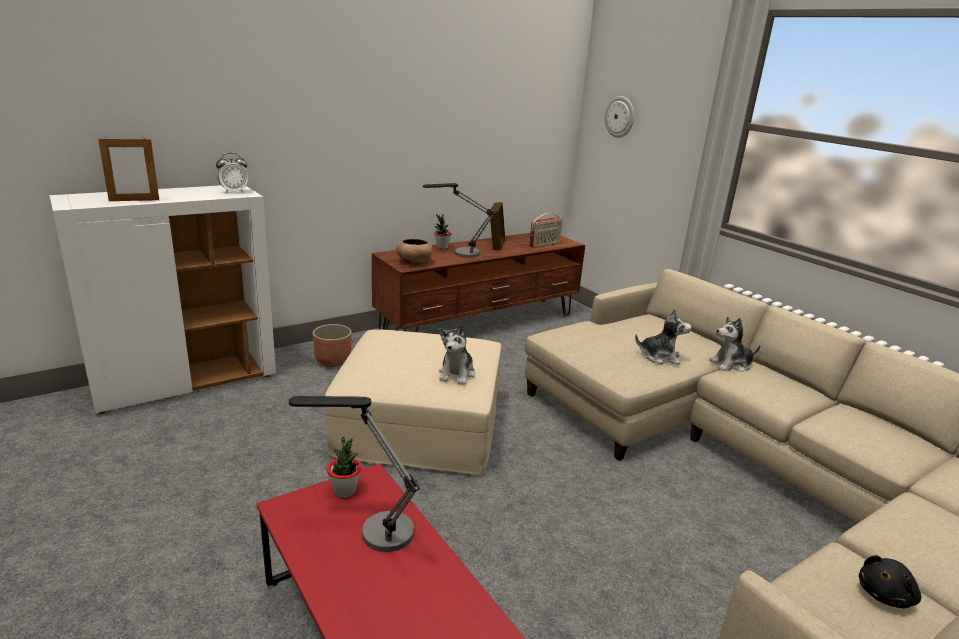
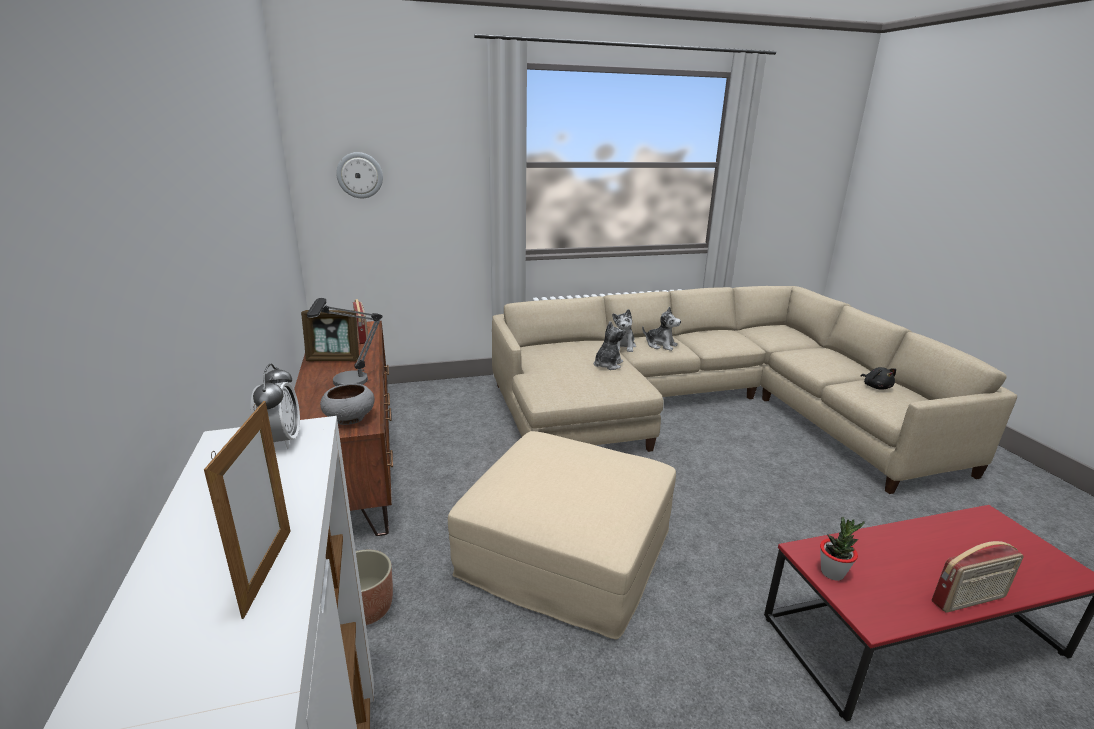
camera: 70 degrees left, 0 degrees up
table lamp [289,396,420,552] -> none
brown bowl [396,238,433,265] -> grey bowl [320,383,375,425]
potted plant [434,213,452,249] -> none
plush toy [439,324,475,385] -> plush toy moved to [642,307,681,351]
picture frame [490,202,505,250] -> picture frame turned 150 degrees clockwise [301,310,359,361]
none -> radio [932,541,1024,613]

